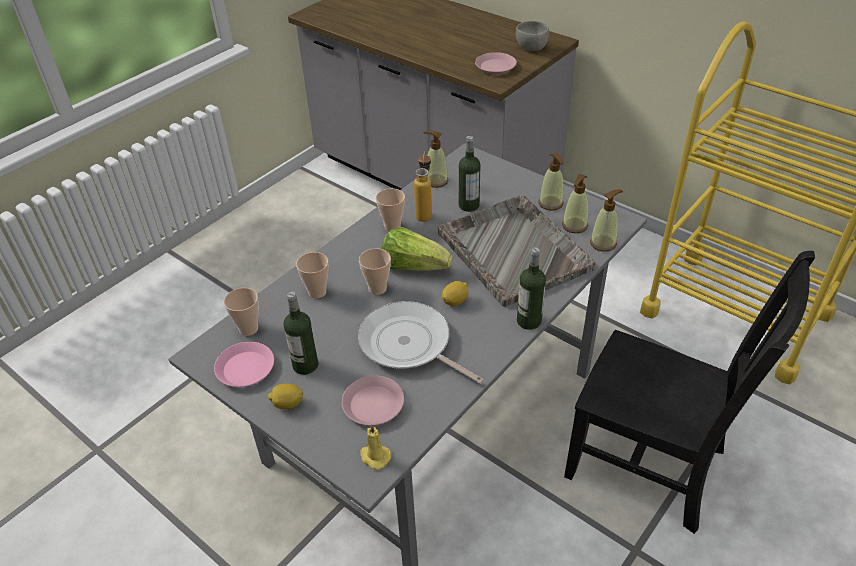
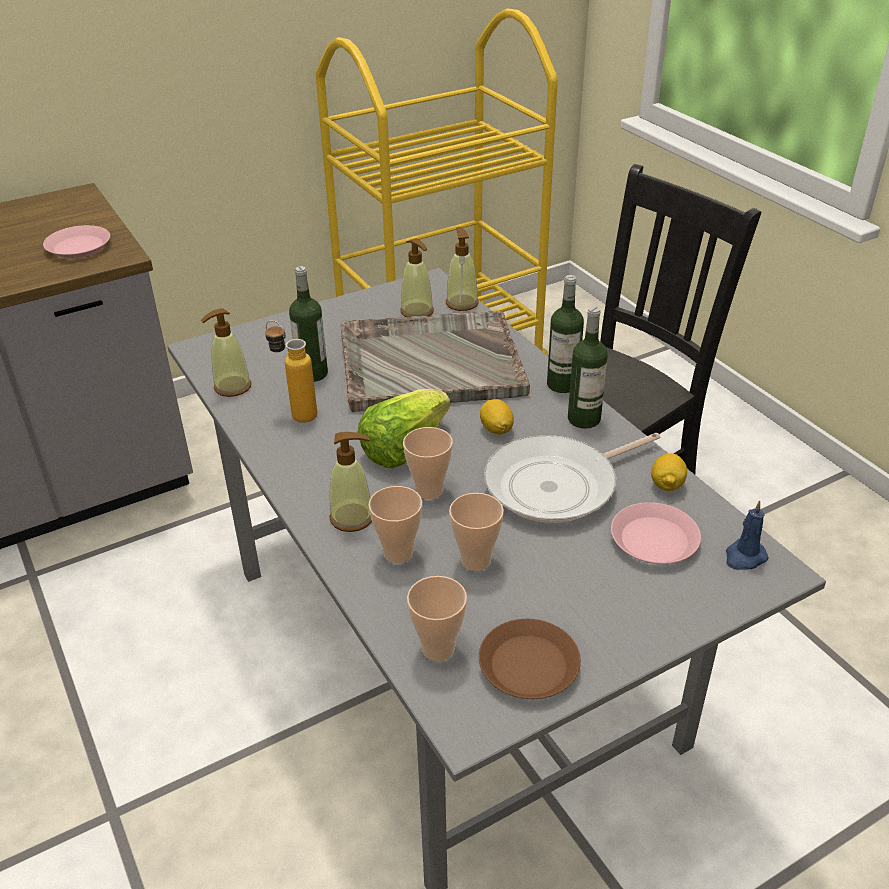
camera: 70 degrees left, 5 degrees down
pink plate [214,342,274,387] -> brown plate [479,619,581,699]
lemon [268,383,303,409] -> lemon moved to [651,453,687,491]
bottle [283,292,319,375] -> bottle moved to [568,306,608,429]
yellow candle [360,424,391,469] -> blue candle [726,500,769,570]
cup [376,188,405,231] -> cup moved to [449,493,504,571]
grey bowl [516,21,549,51] -> none
soap dispenser [539,153,564,211] -> soap dispenser moved to [329,432,372,532]

